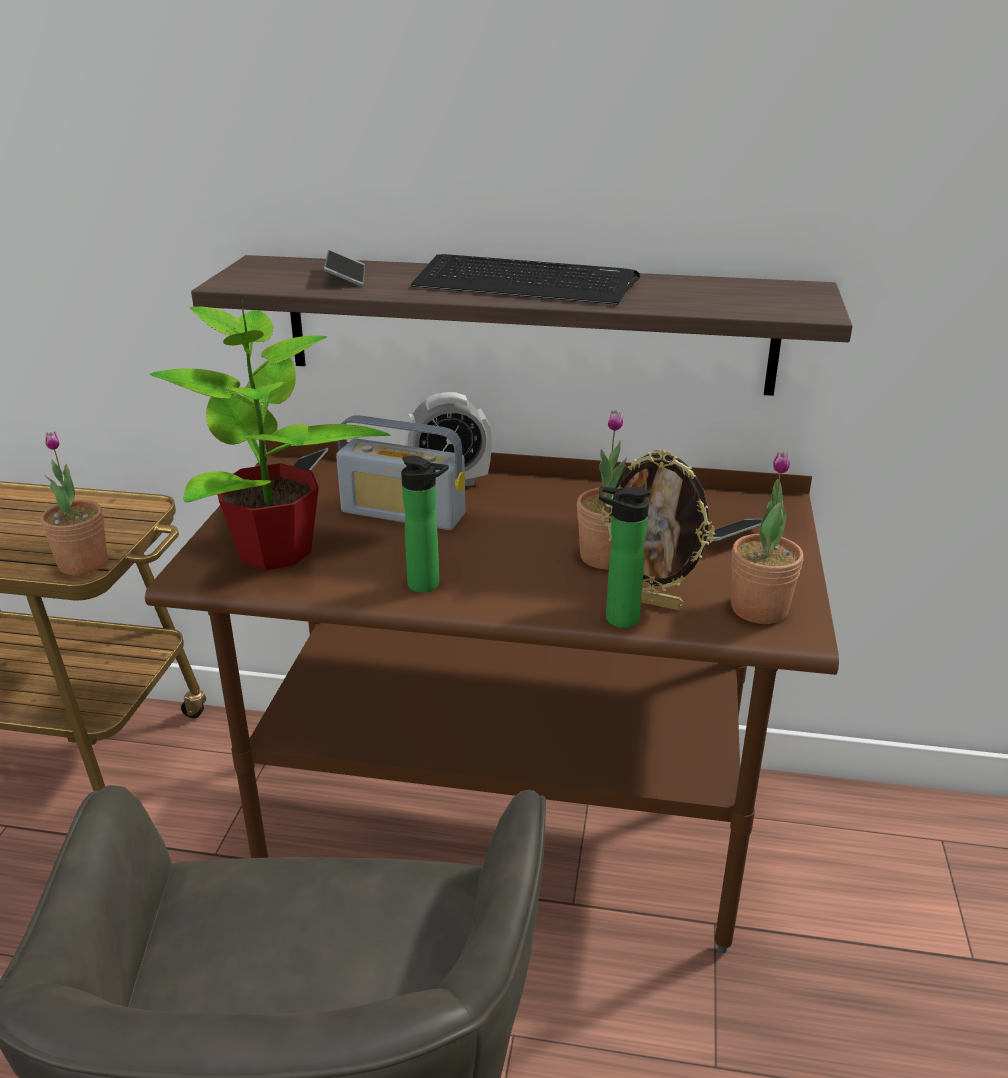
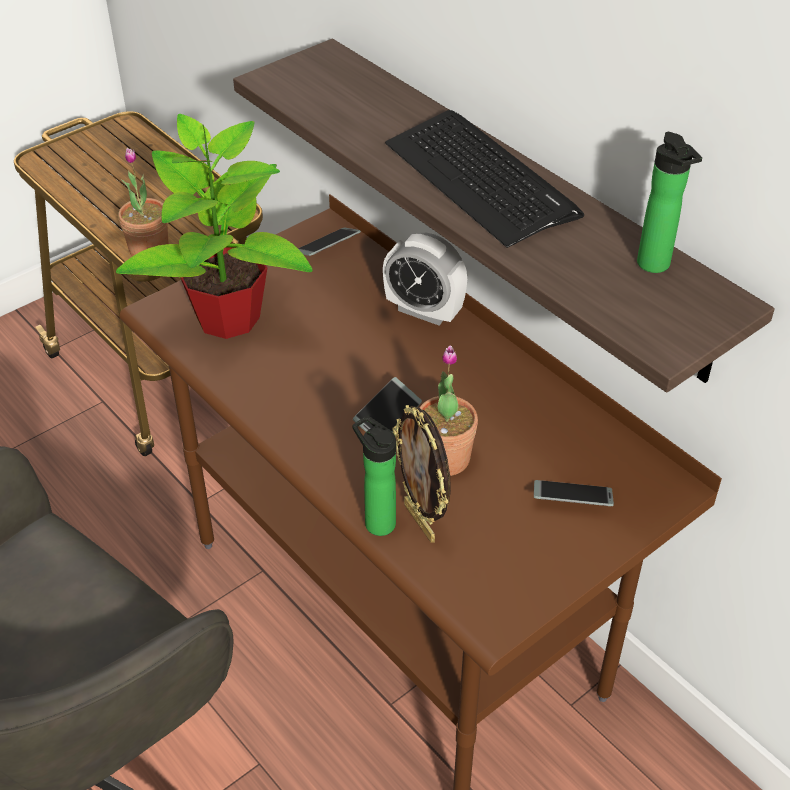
camera: 40 degrees right, 15 degrees up
phone [324,249,365,286] -> phone moved to [353,377,422,432]
radio [336,415,466,530] -> none
bottle [401,456,449,593] -> bottle moved to [637,132,702,273]
potted plant [731,452,804,624] -> none

